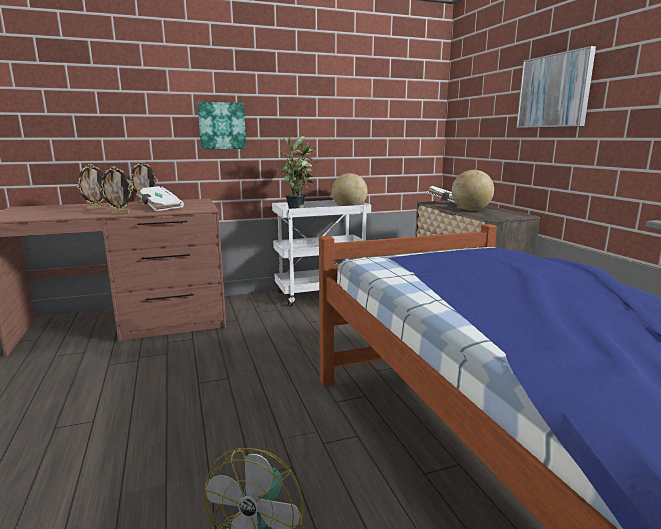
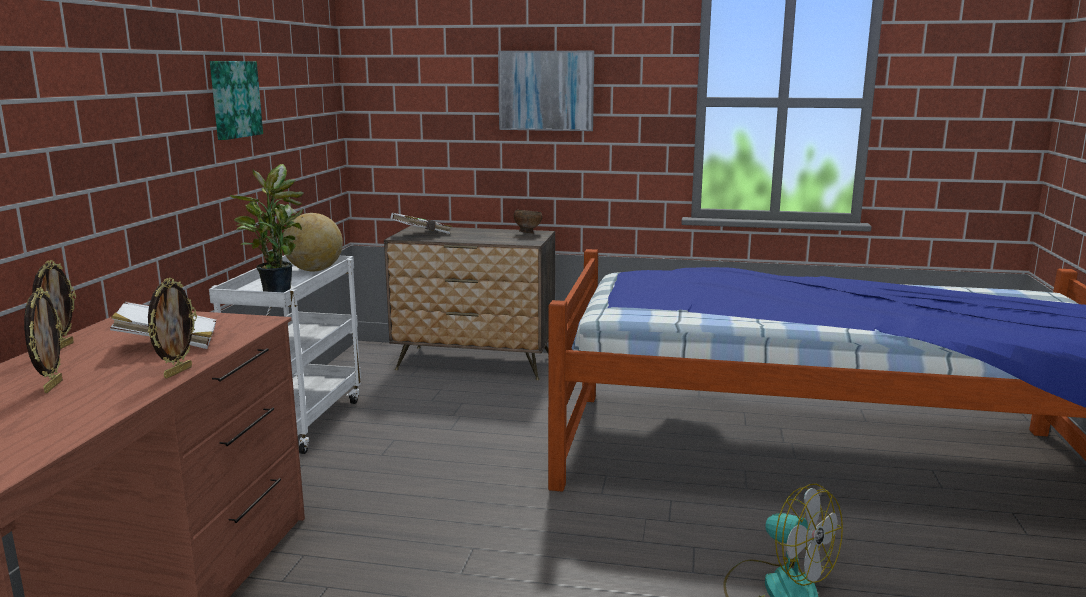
camera: 60 degrees left, 0 degrees up
picture [197,102,246,149] -> picture moved to [210,61,263,140]
globe [452,170,494,211] -> none
none -> brown bowl [514,210,542,234]

